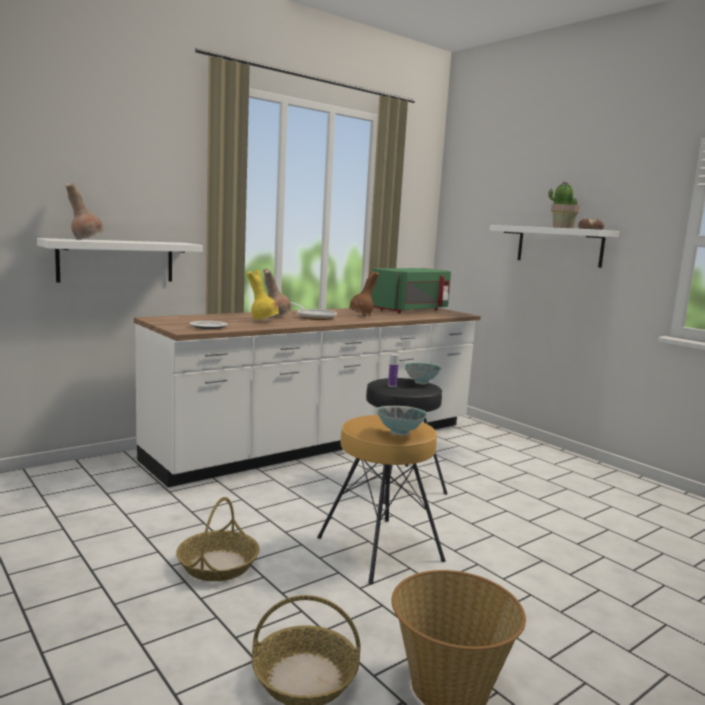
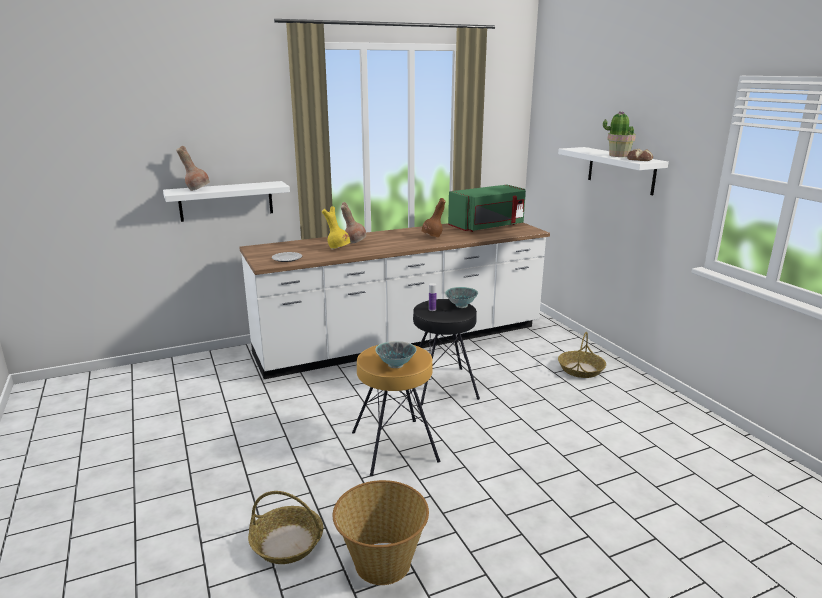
camera: 15 degrees right, 10 degrees up
basket [176,497,259,581] -> basket moved to [558,332,606,378]
frying pan [290,302,337,320] -> none

